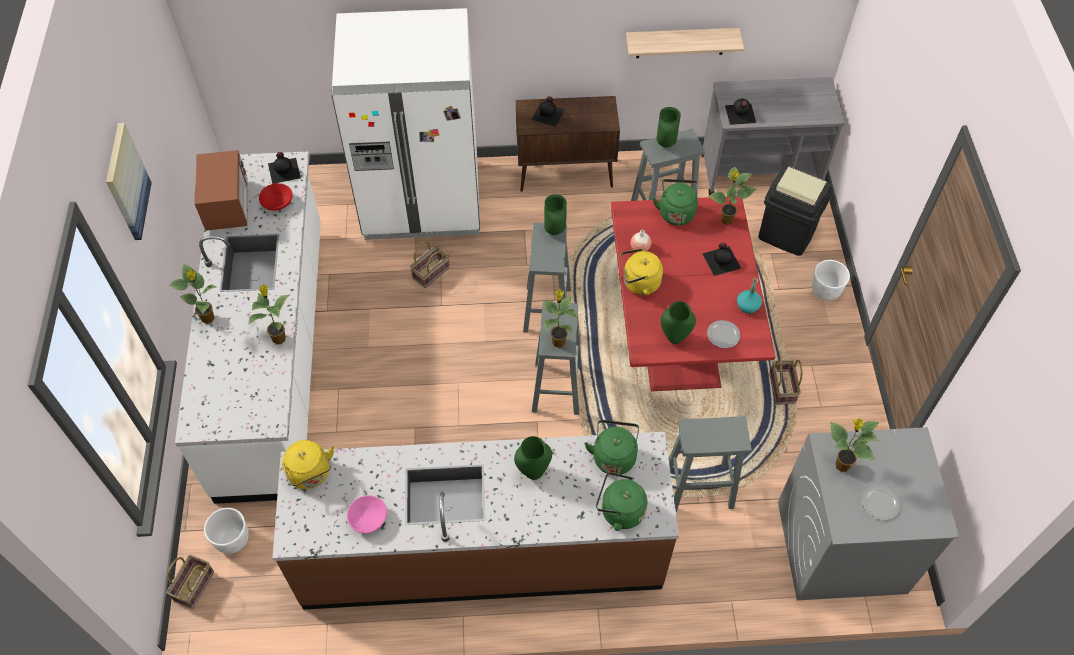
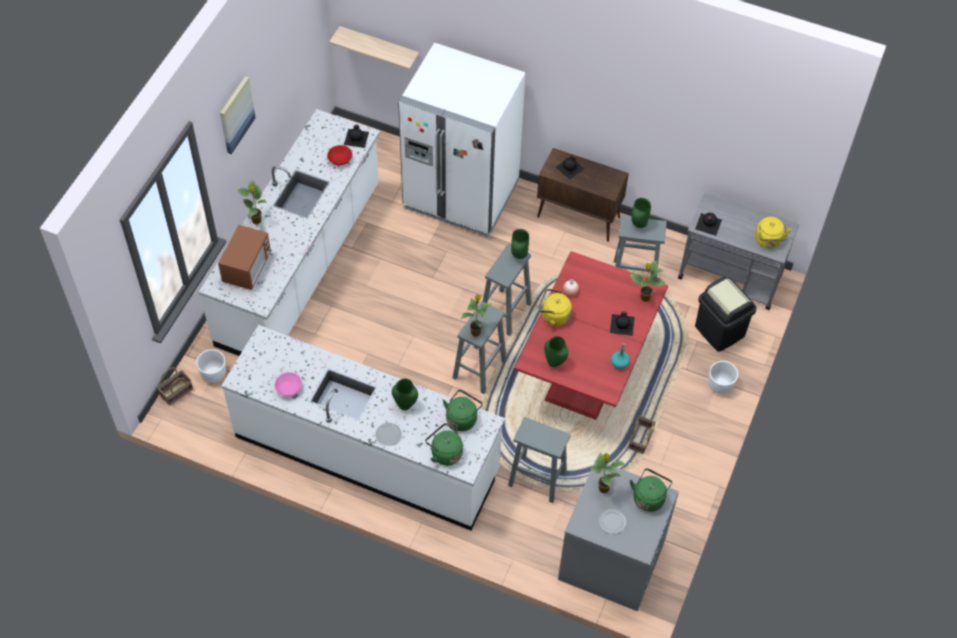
camera: 25 degrees right, 0 degrees up
microwave [194,150,247,231] -> microwave moved to [218,225,271,290]
potted plant [248,285,290,344] -> none
brown counter [273,432,679,610] -> white counter [221,325,505,530]
yellow kettle [282,440,334,489] -> yellow kettle moved to [755,217,791,249]
basket [410,241,450,288] -> none
shelf [626,28,744,58] -> shelf moved to [329,26,419,70]
green kettle [653,179,698,225] -> green kettle moved to [630,468,672,512]
plate [707,320,740,348] -> plate moved to [375,423,402,446]

